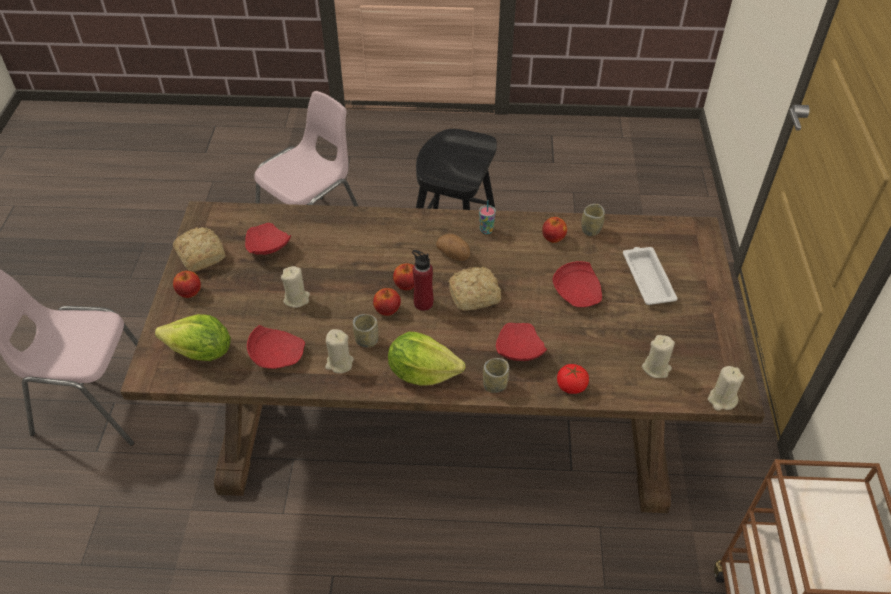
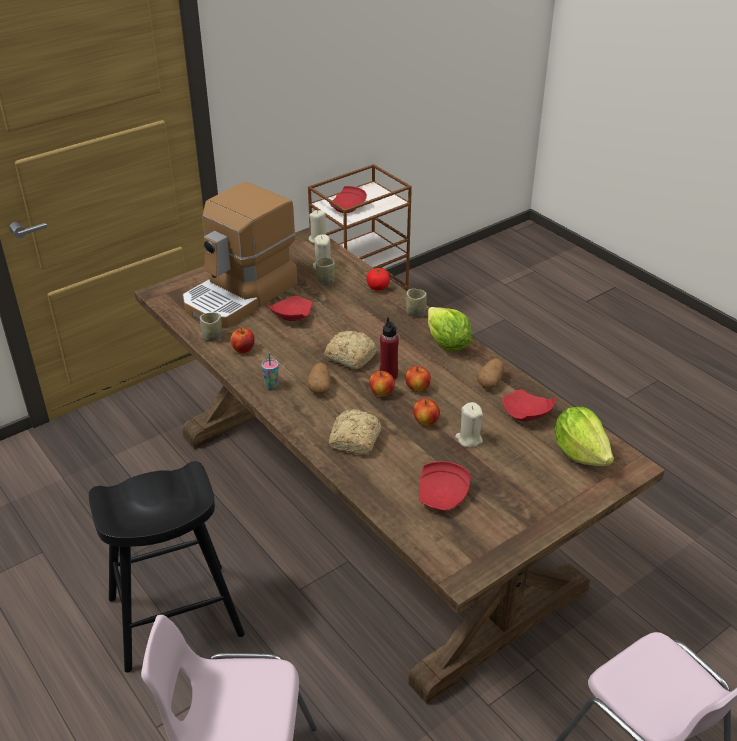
camera: 130 degrees left, 10 degrees down
bread [173,227,225,272] -> bread moved to [329,409,381,455]
apple [173,271,201,298] -> apple moved to [413,399,440,426]
beige candle [325,329,354,373] -> potato [477,358,504,389]
cup [353,314,378,347] -> cup moved to [316,257,336,286]
red plate [496,323,547,361] -> red plate moved to [329,186,367,213]
white tray [623,247,678,305] -> coffee machine [183,182,297,327]

